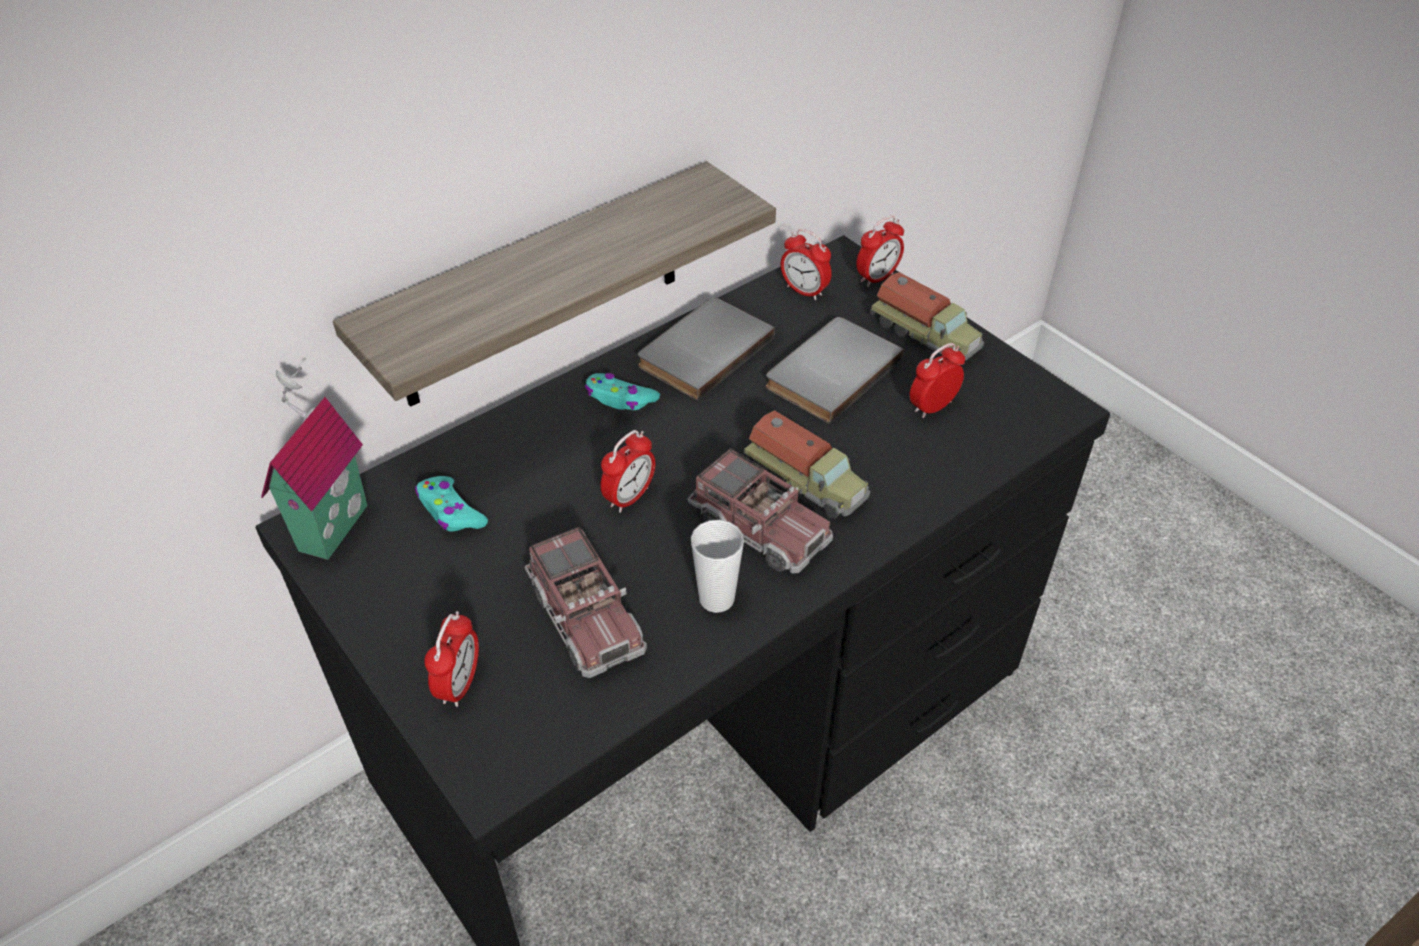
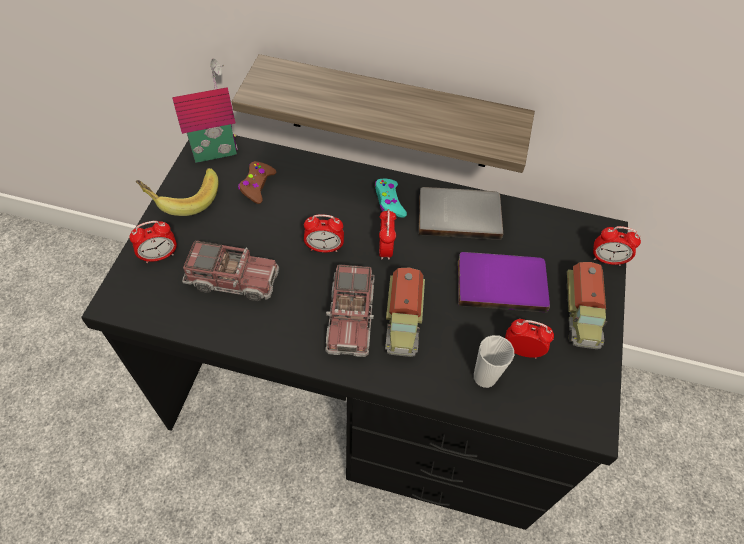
camera: 50 degrees right, 10 degrees up
turquoise game controller [415,476,488,531] -> brown game controller [238,161,276,204]
toy truck [525,527,647,678] -> toy truck turned 105 degrees counterclockwise [182,240,279,301]
cup [691,520,744,613] -> cup moved to [474,335,514,388]
grey book [766,317,904,424] -> purple book [458,252,550,312]
alarm clock [781,229,832,300] -> alarm clock moved to [379,209,396,260]
none -> banana [136,168,219,216]

